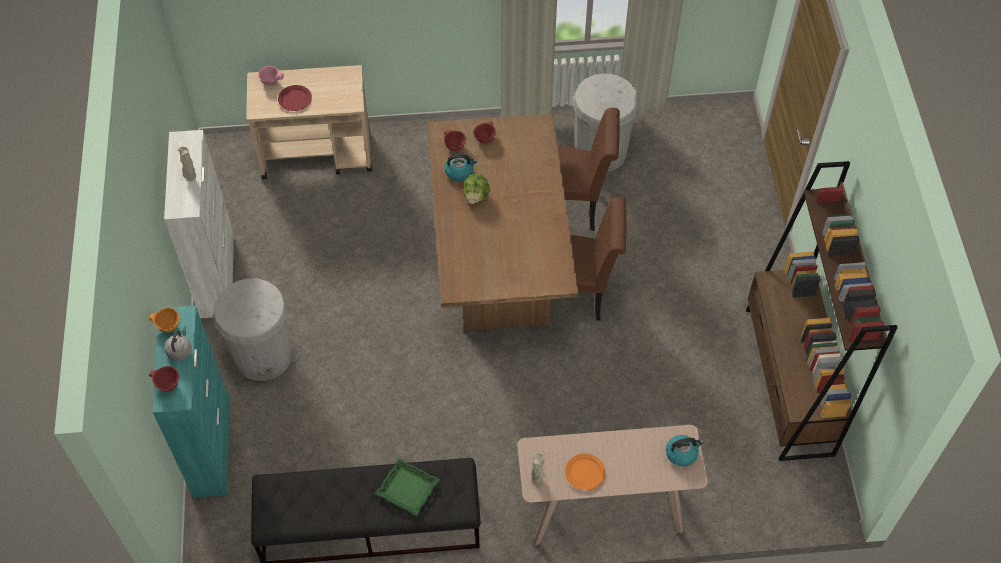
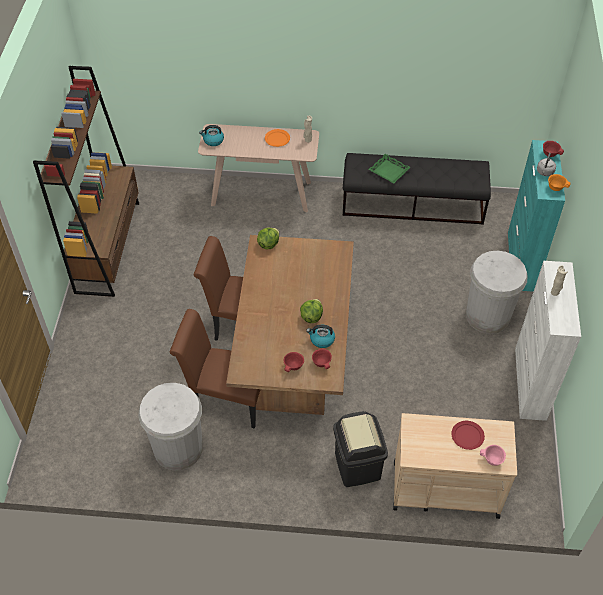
camera: 170 degrees left, 5 degrees down
none -> lettuce [257,228,279,249]
none -> black trash can [333,411,388,487]

